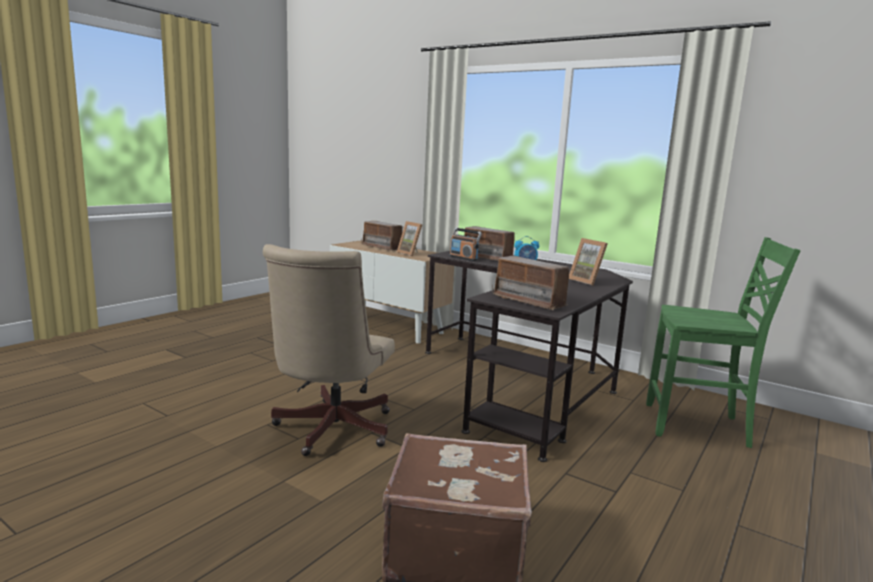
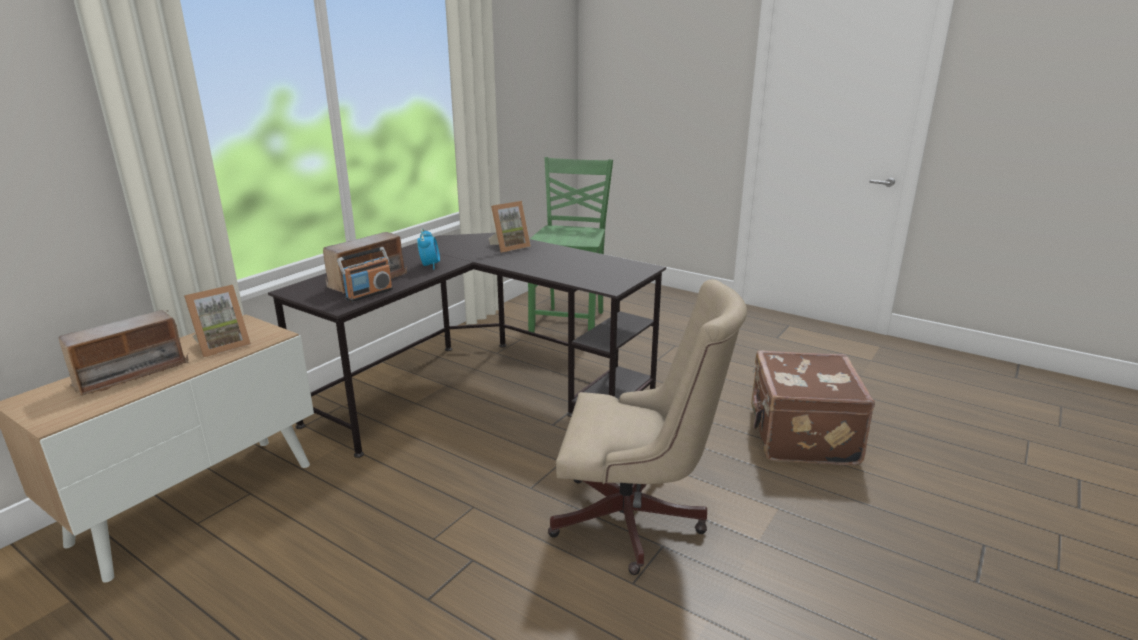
camera: 90 degrees left, 10 degrees up
radio [492,256,573,311] -> none

